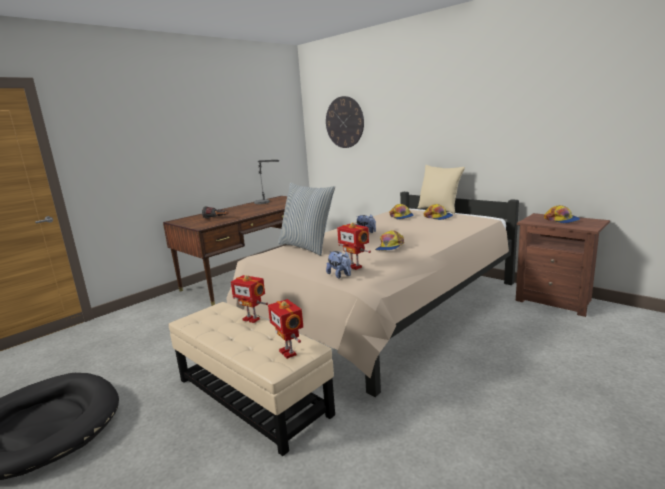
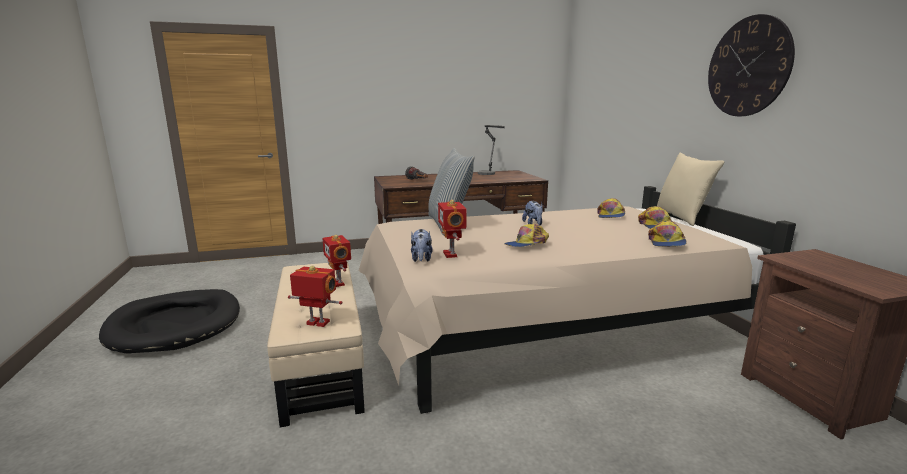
camera: 30 degrees right, 0 degrees up
toy robot [268,299,303,359] -> toy robot turned 105 degrees clockwise [288,266,342,327]
wall clock [326,96,364,148] -> wall clock moved to [708,14,795,116]
cap [544,205,580,224] -> cap moved to [648,221,687,247]

